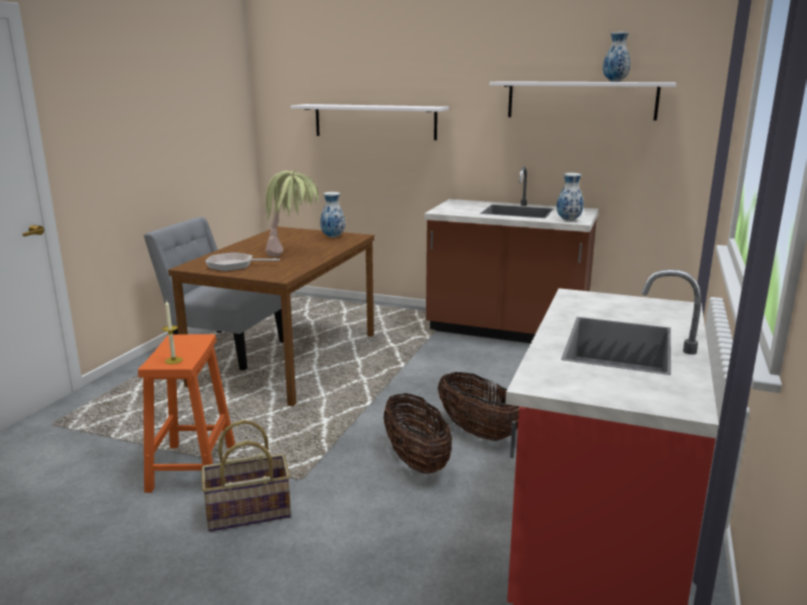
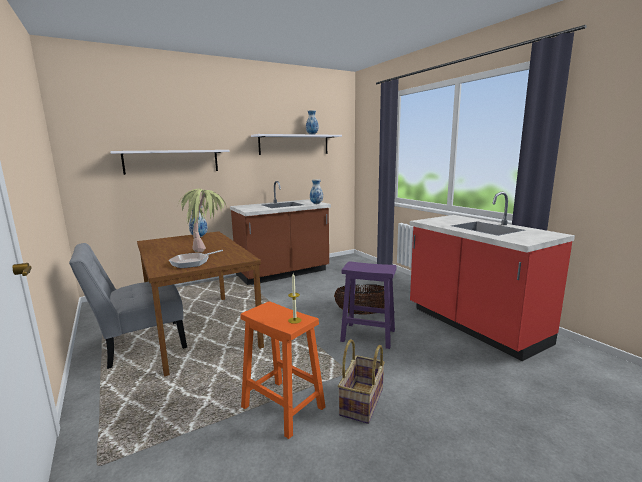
camera: 50 degrees left, 5 degrees down
basket [383,393,452,474] -> purple stool [340,261,397,349]

